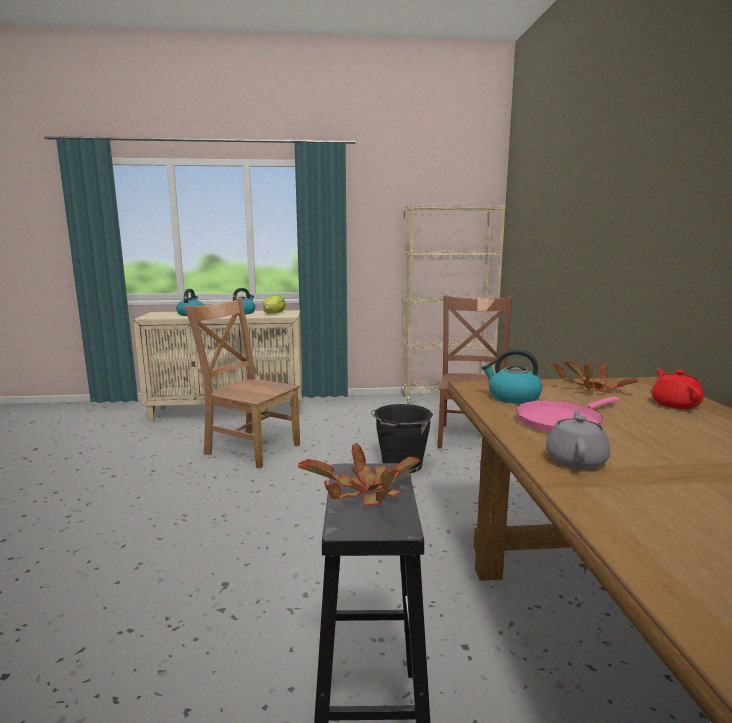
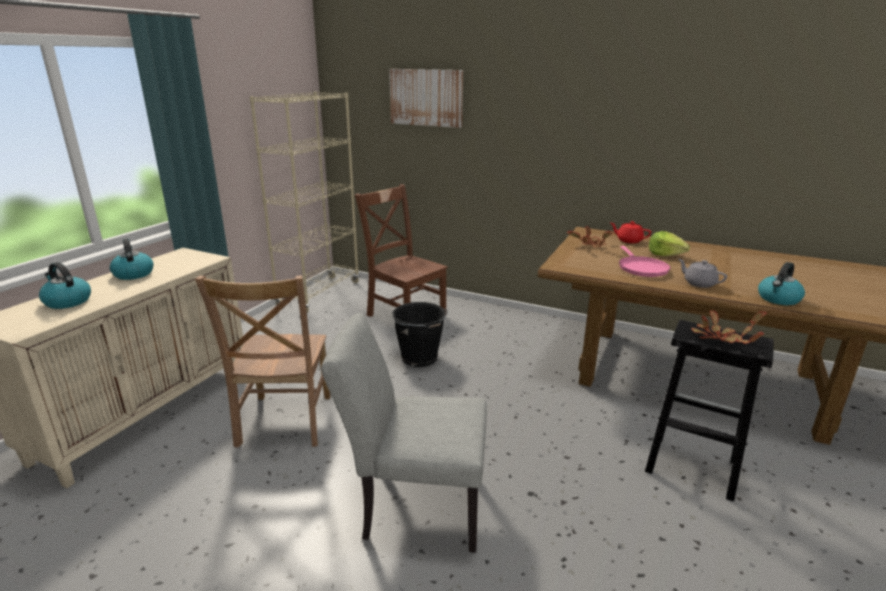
camera: 60 degrees left, 10 degrees up
brown chair [185,298,300,469] -> brown chair turned 60 degrees counterclockwise [195,275,331,448]
lettuce [263,295,286,314] -> lettuce moved to [649,231,690,256]
kettle [482,349,543,404] -> kettle moved to [758,262,805,305]
none -> grey chair [321,313,487,553]
none -> picture [389,69,463,128]

